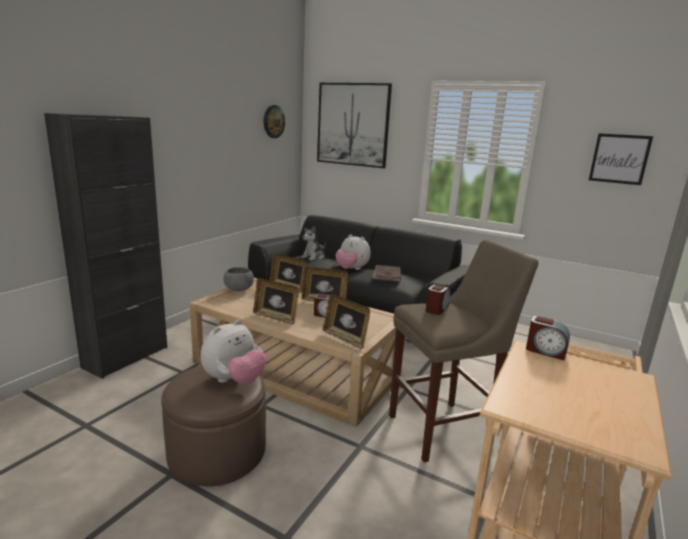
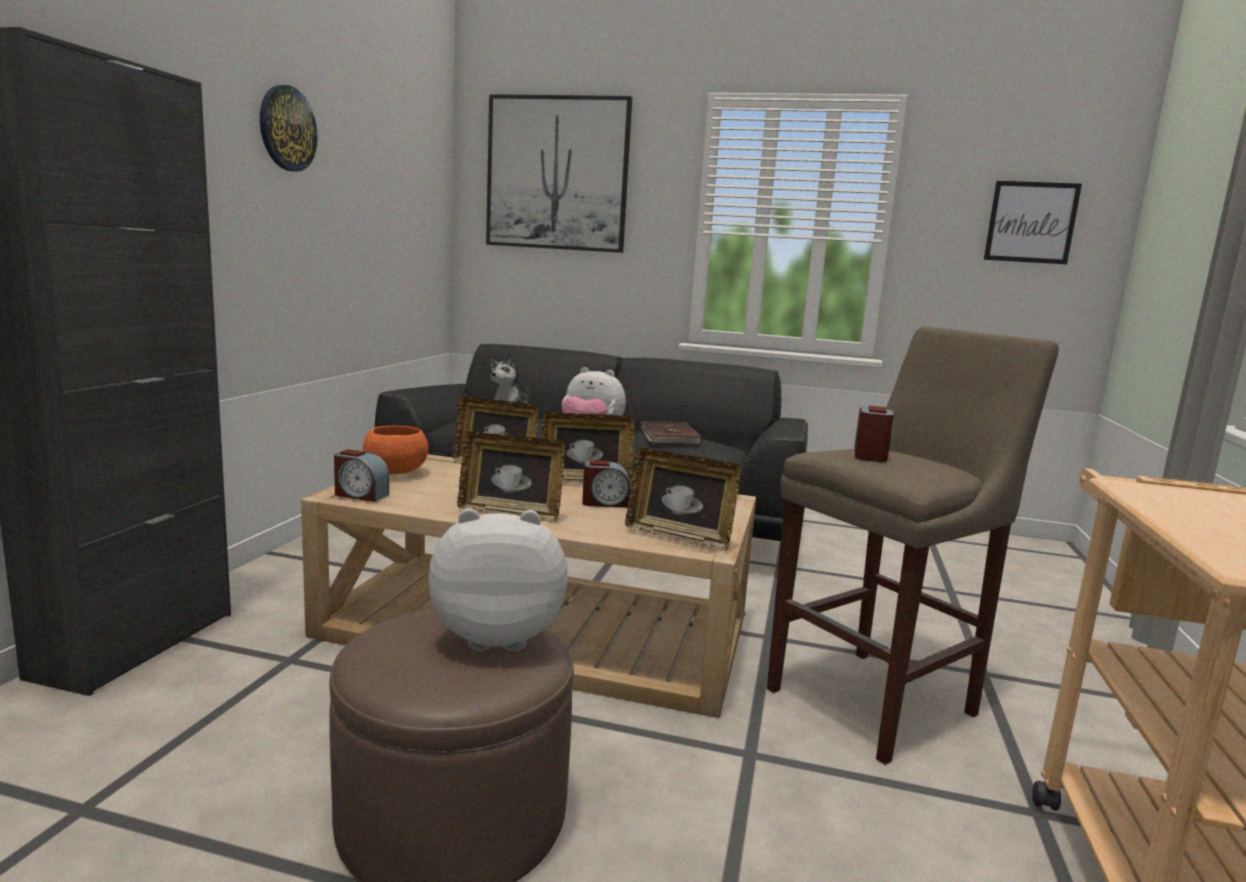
camera: 15 degrees left, 5 degrees down
plush toy [201,320,266,384] -> plush toy turned 120 degrees counterclockwise [429,508,568,651]
grey bowl [223,267,254,291] -> orange bowl [363,426,429,474]
wall clock [263,105,285,138] -> wall clock moved to [260,85,318,172]
alarm clock [526,316,570,360] -> alarm clock moved to [334,449,389,502]

